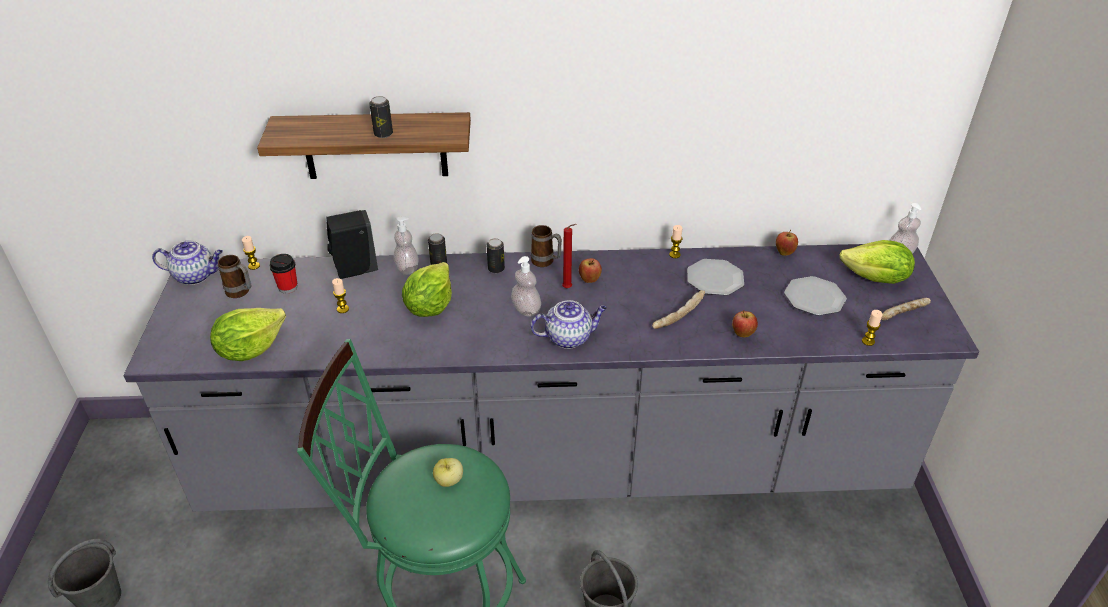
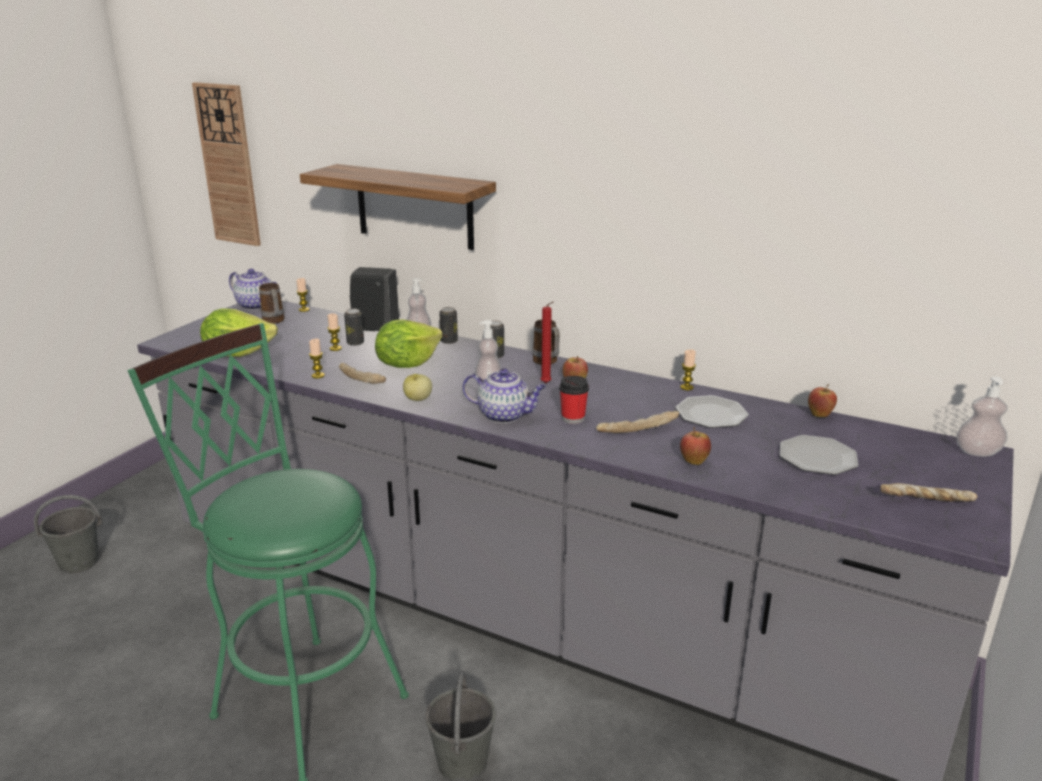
camera: 30 degrees right, 15 degrees down
cup [270,254,298,294] -> cup moved to [559,376,589,424]
can [369,96,393,138] -> can moved to [344,309,364,346]
apple [433,458,463,487] -> apple moved to [403,374,432,401]
lettuce [840,240,915,284] -> none
candle [862,310,882,346] -> candle moved to [309,339,325,379]
none -> wall clock [192,82,261,246]
none -> bread [339,363,386,384]

